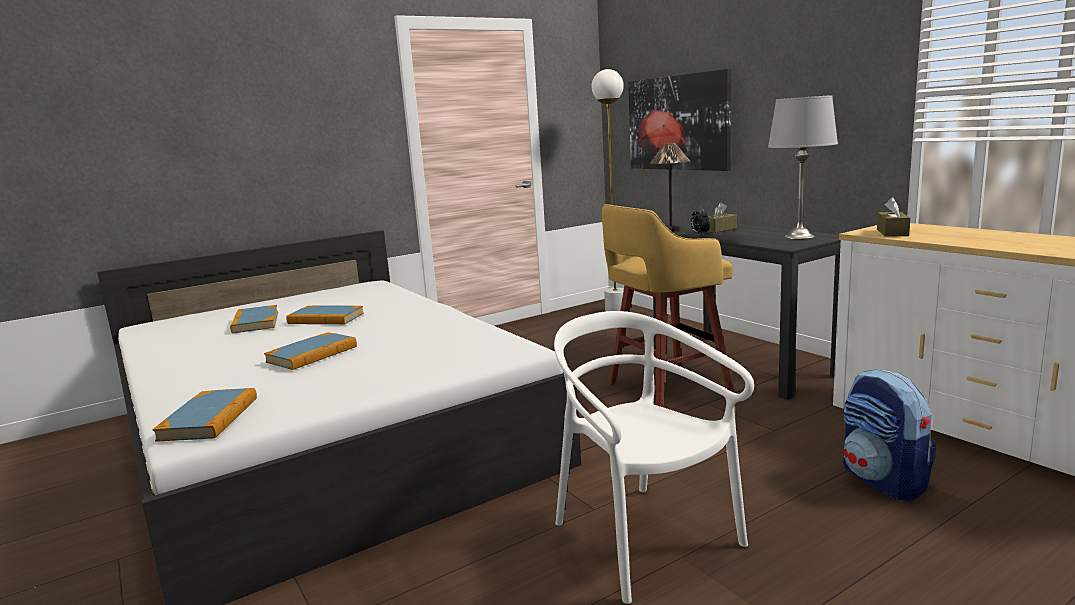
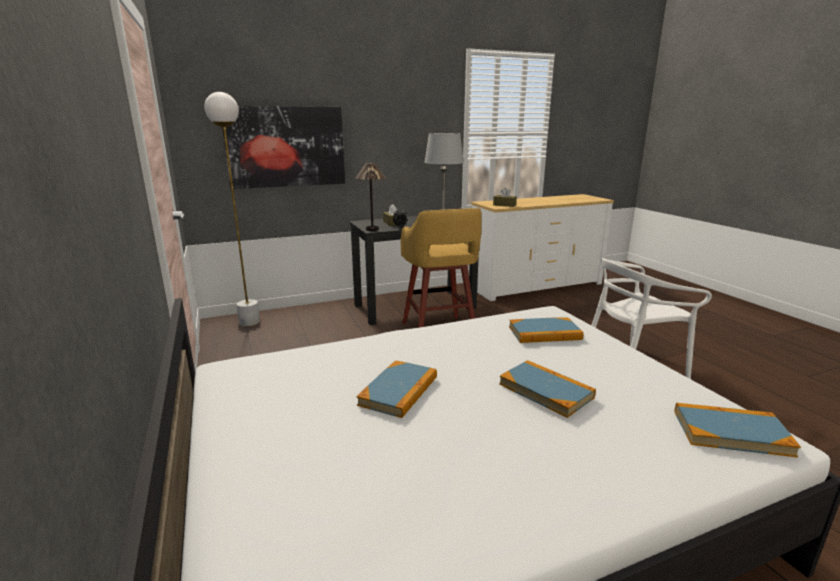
camera: 80 degrees left, 5 degrees up
book [230,305,278,334] -> book moved to [509,317,584,343]
backpack [843,369,936,501] -> none

